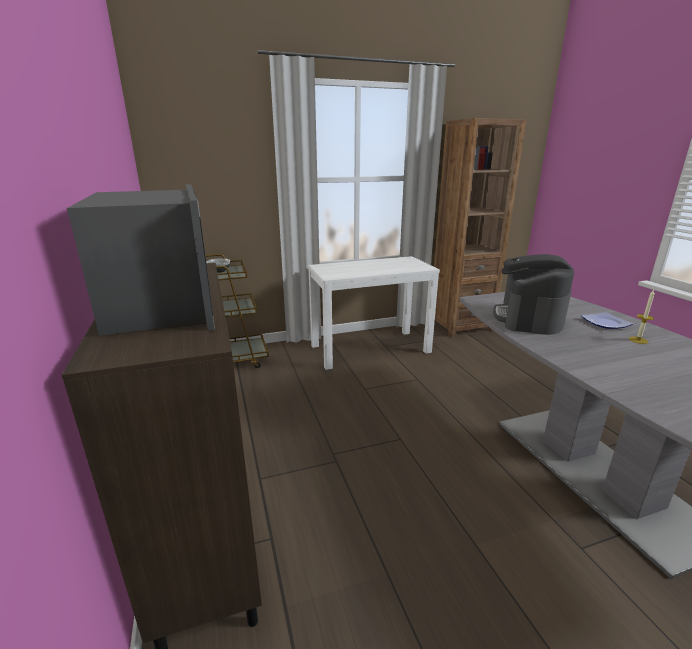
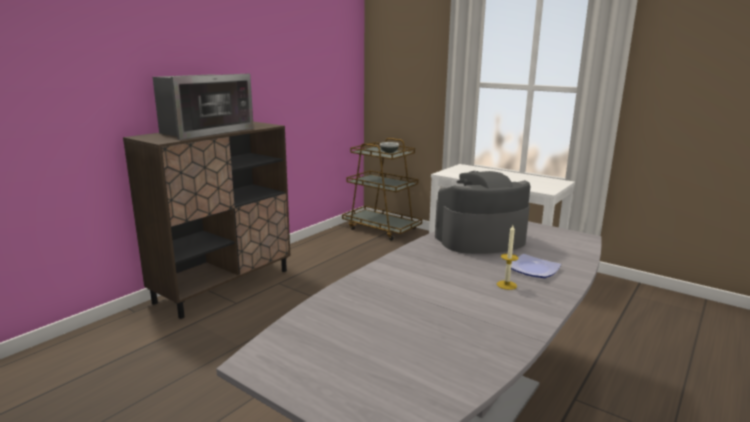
camera: 55 degrees right, 5 degrees down
brown bookcase [434,118,526,337] -> none

